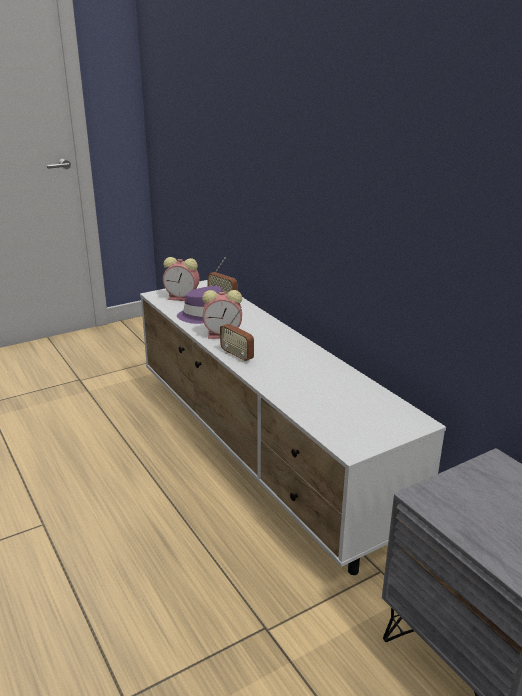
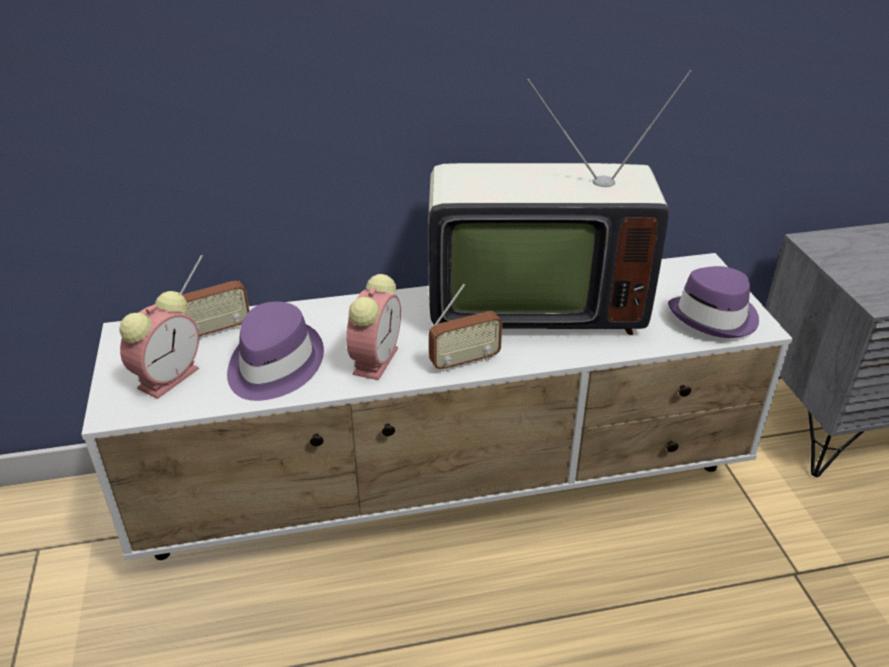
camera: 70 degrees left, 10 degrees up
none -> television [428,70,692,335]
none -> purple hat [668,266,759,338]

